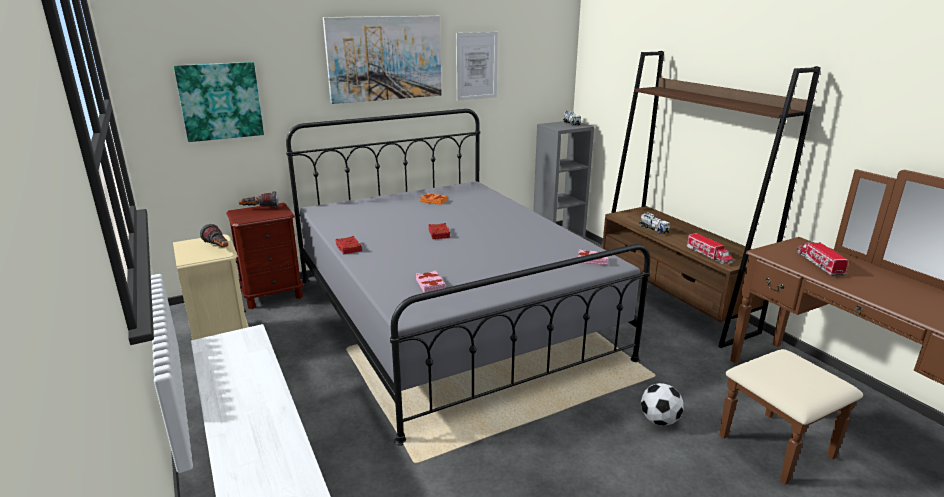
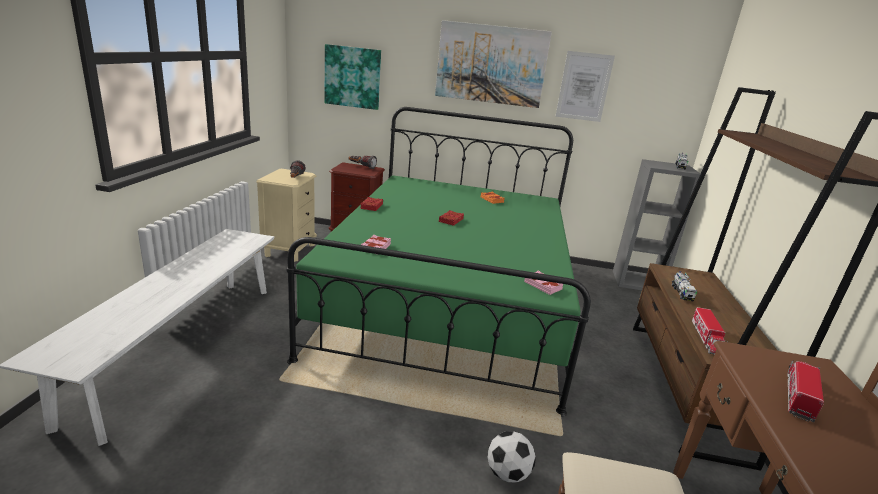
camera: 35 degrees right, 0 degrees up
grey bed [286,109,650,446] -> green bed [286,107,591,417]

